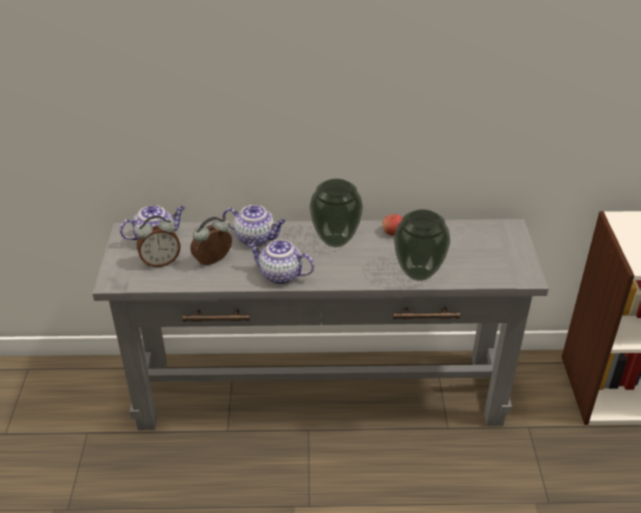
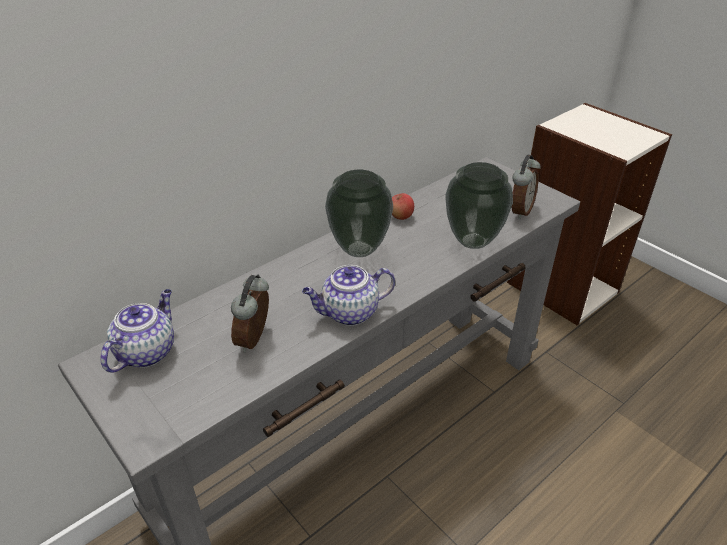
camera: 40 degrees left, 0 degrees up
alarm clock [137,216,180,267] -> alarm clock moved to [511,155,540,219]
teapot [223,205,286,247] -> none

